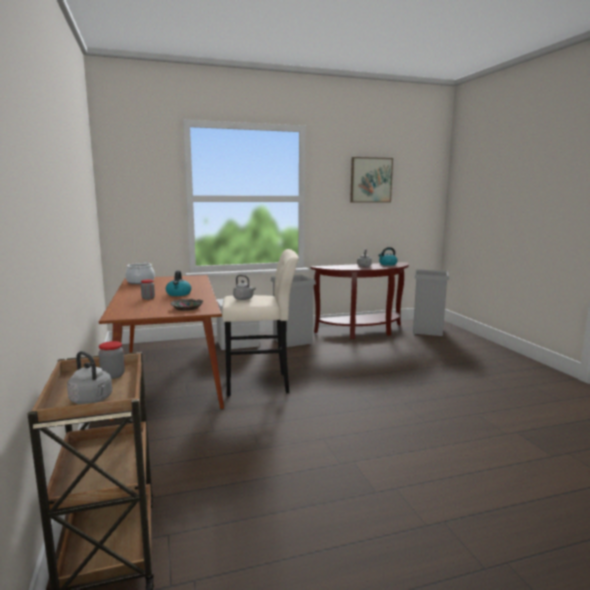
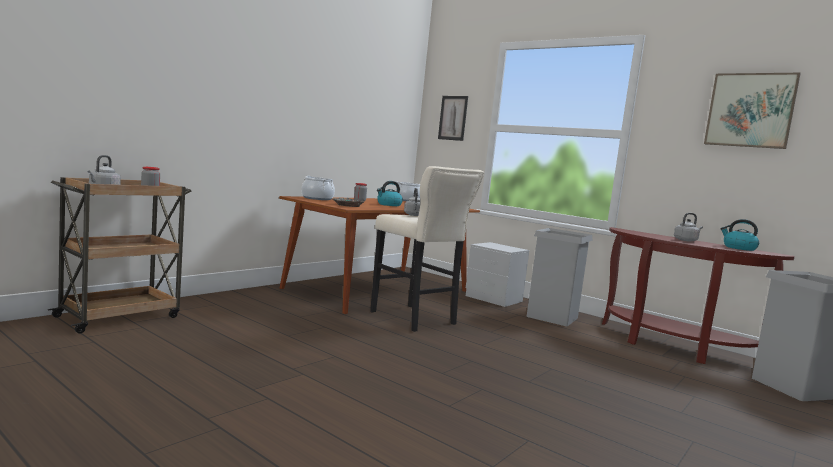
camera: 55 degrees right, 5 degrees down
none -> cooking pot [301,176,335,200]
none -> picture [438,96,468,141]

